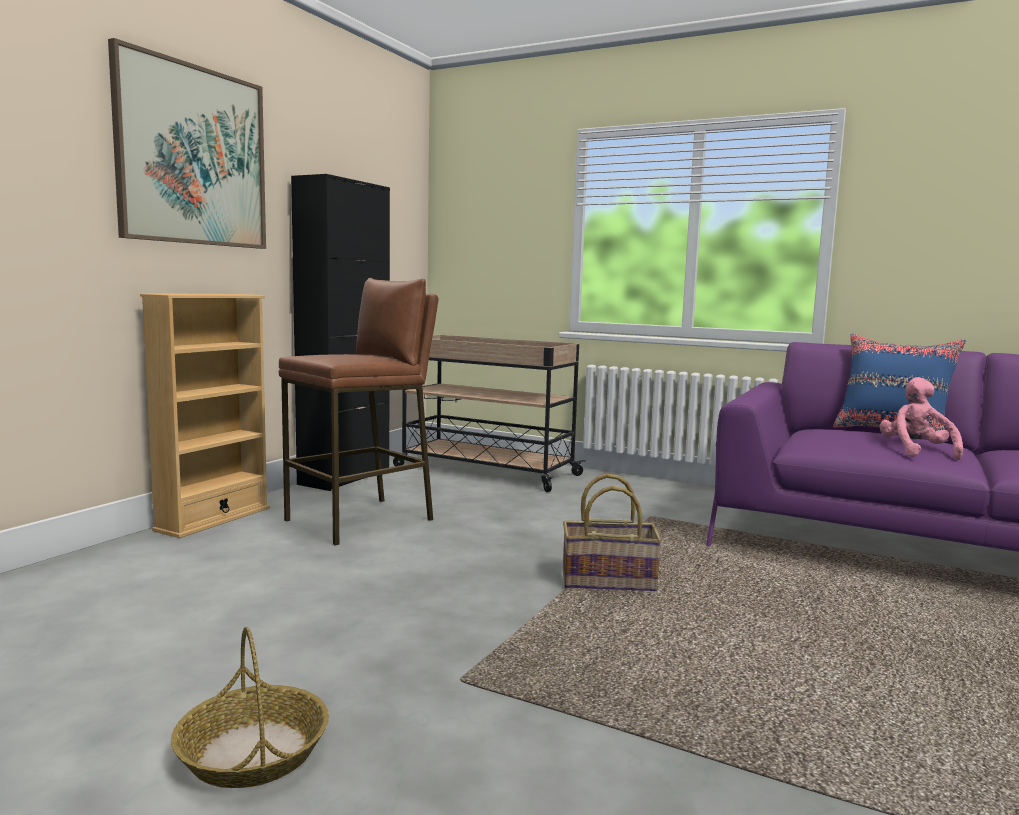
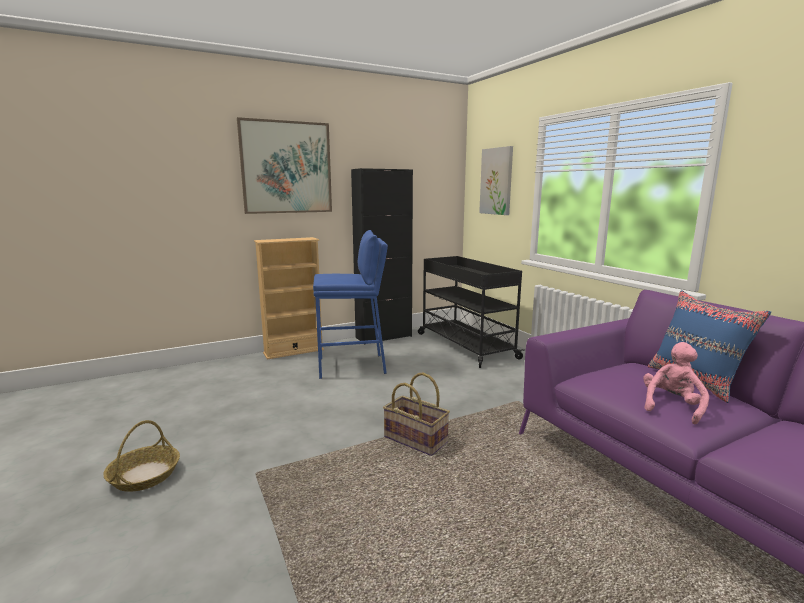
camera: 35 degrees right, 5 degrees up
brown stool [279,278,438,545] -> blue stool [313,230,388,379]
beige cart [393,335,585,492] -> black cart [418,256,525,368]
none -> picture [479,146,513,215]

